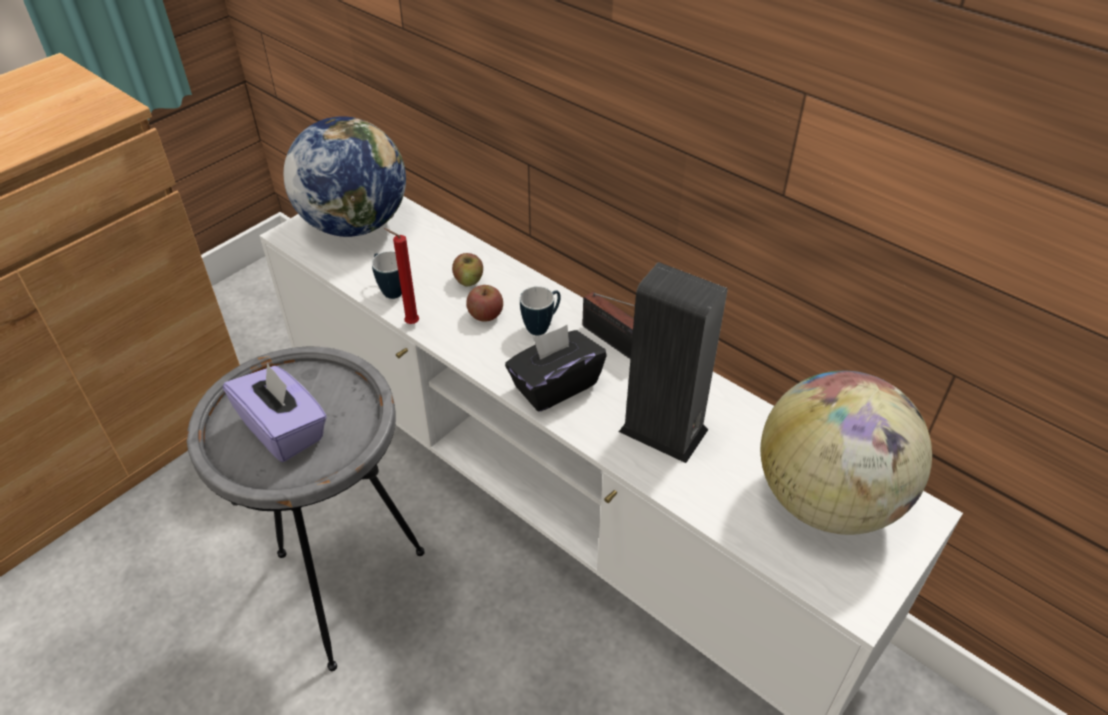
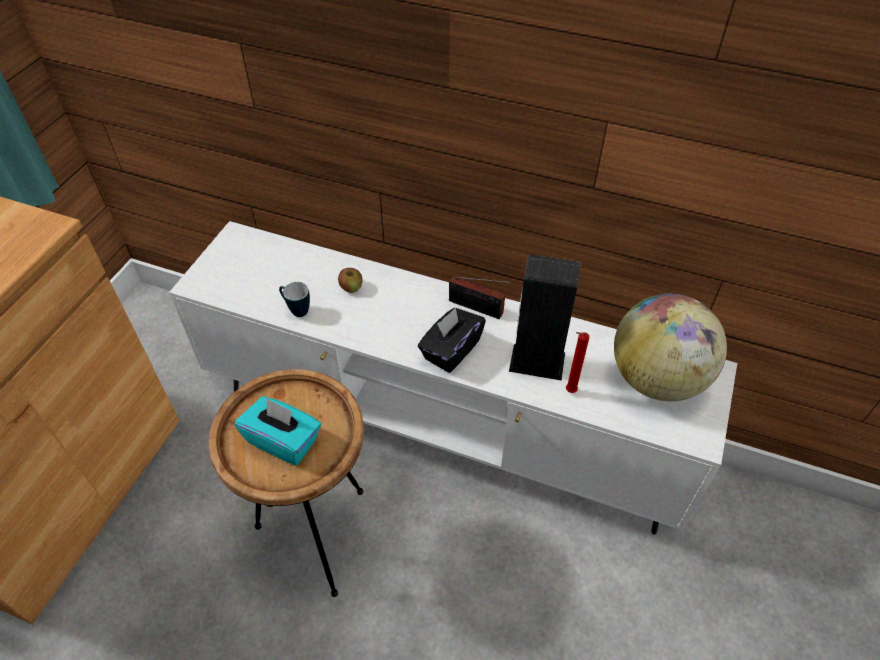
camera: 20 degrees left, 5 degrees up
grey side table [187,347,425,671] -> brown side table [208,369,364,597]
purple tissue box [223,362,327,462] -> turquoise tissue box [235,396,321,465]
globe [283,116,406,237] -> none
red candle [384,228,419,324] -> red candle moved to [566,332,589,393]
apple [466,285,503,322] -> none
mug [520,286,561,335] -> none

